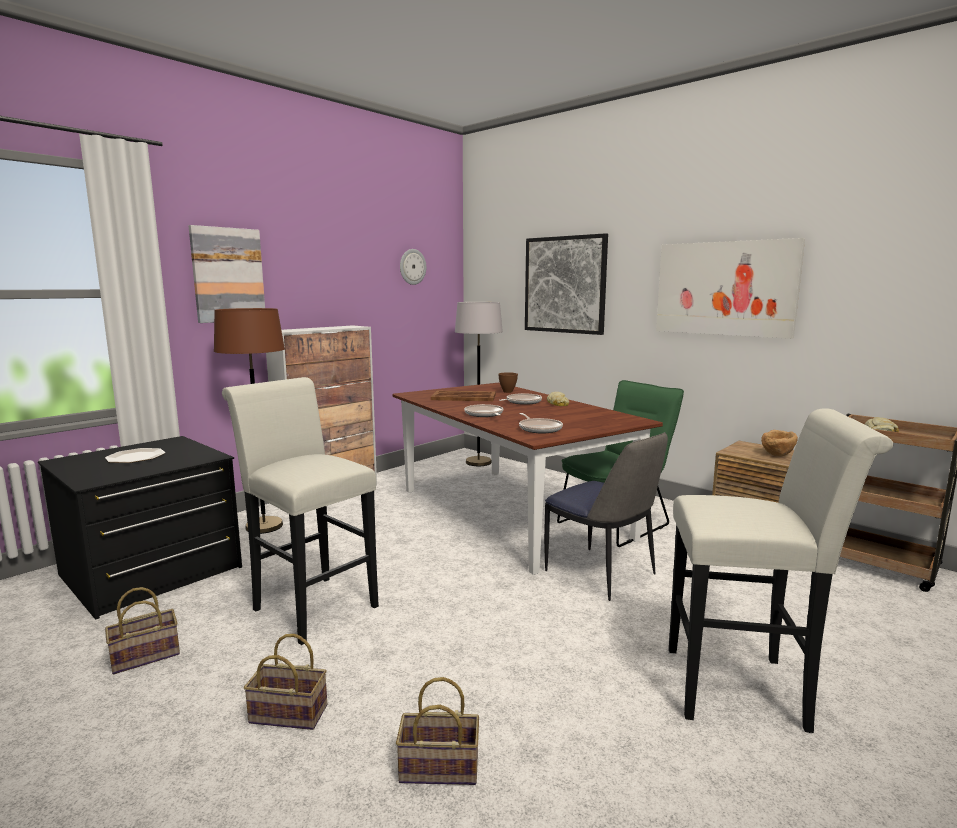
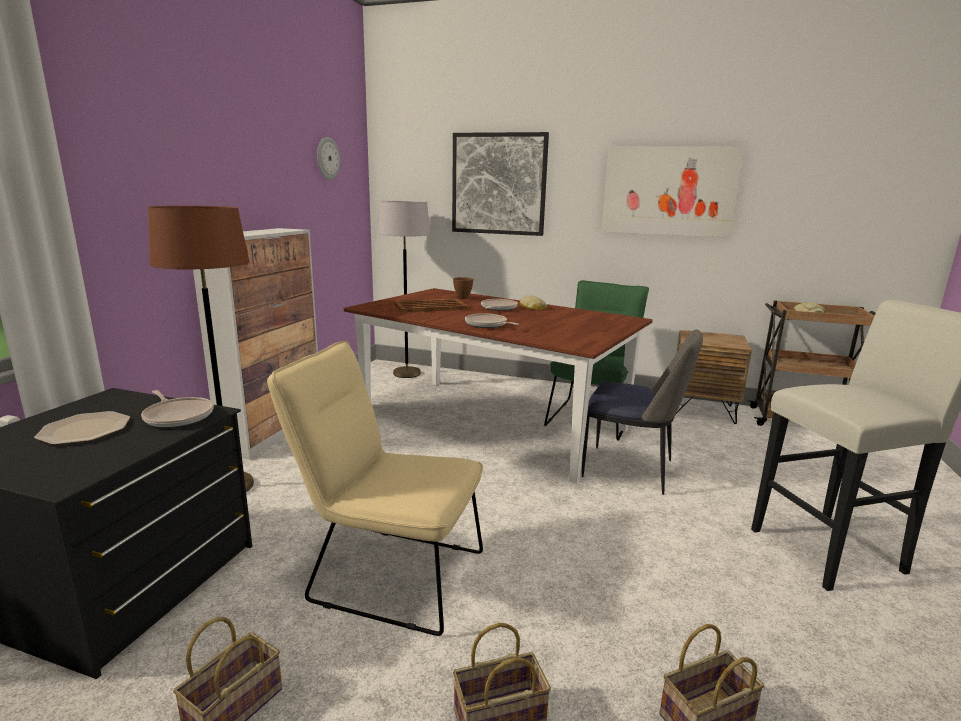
camera: 25 degrees left, 5 degrees up
picture [189,225,265,323] -> none
white stool [222,377,379,645] -> beige chair [267,341,483,636]
frying pan [519,413,563,433] -> frying pan moved to [141,390,214,428]
brown bowl [761,430,798,457] -> none

